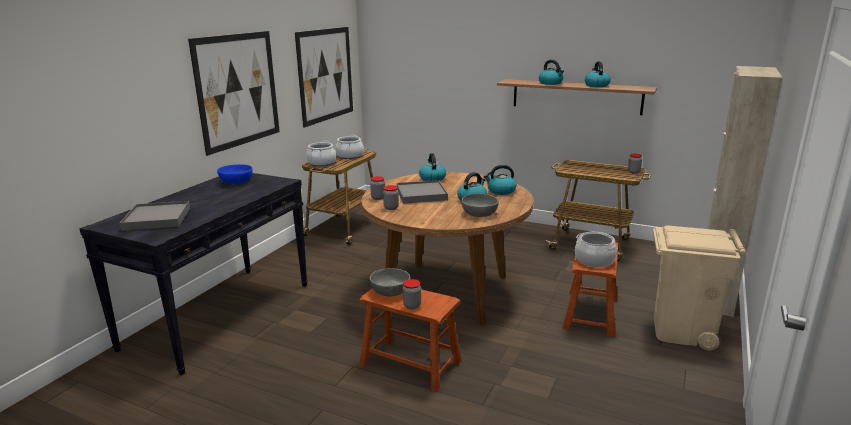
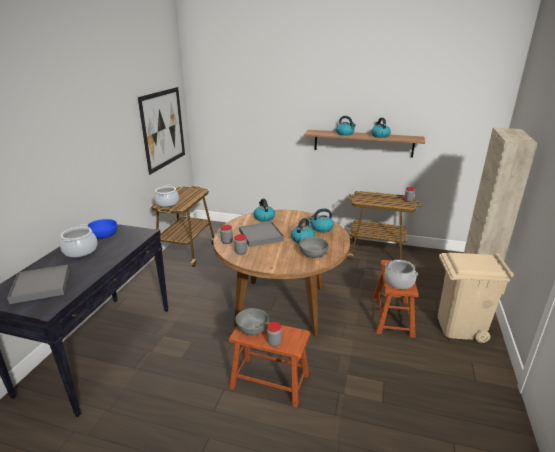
camera: 10 degrees left, 5 degrees up
picture [188,31,280,156] -> none
cooking pot [335,135,364,159] -> cooking pot moved to [60,224,97,258]

